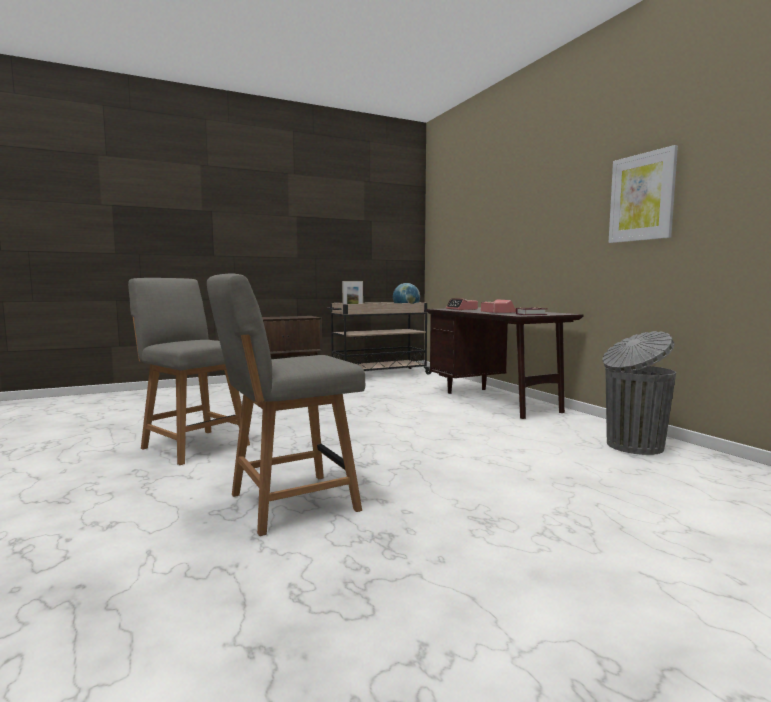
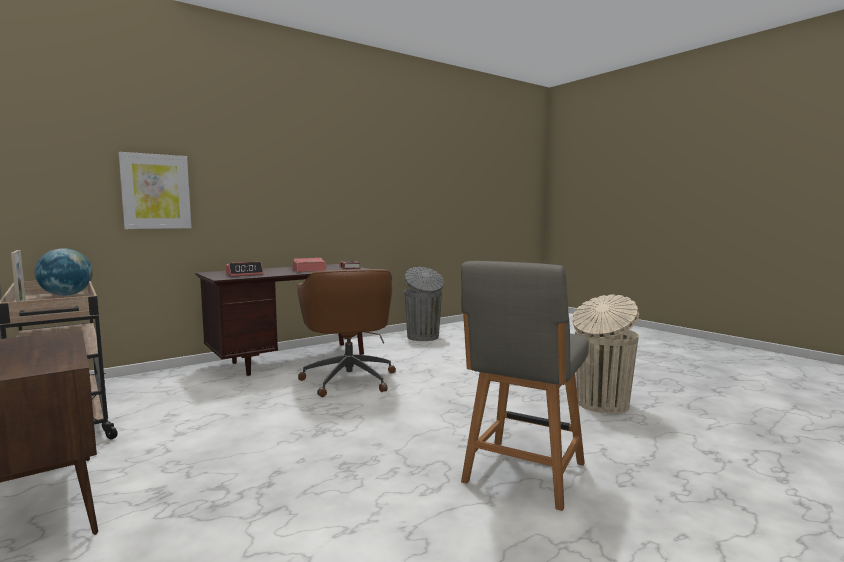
camera: 100 degrees left, 0 degrees up
grey chair [207,274,365,536] -> beige trash can [572,295,639,414]
picture [609,145,678,243] -> picture moved to [118,152,191,229]
none -> brown office chair [297,269,396,397]

